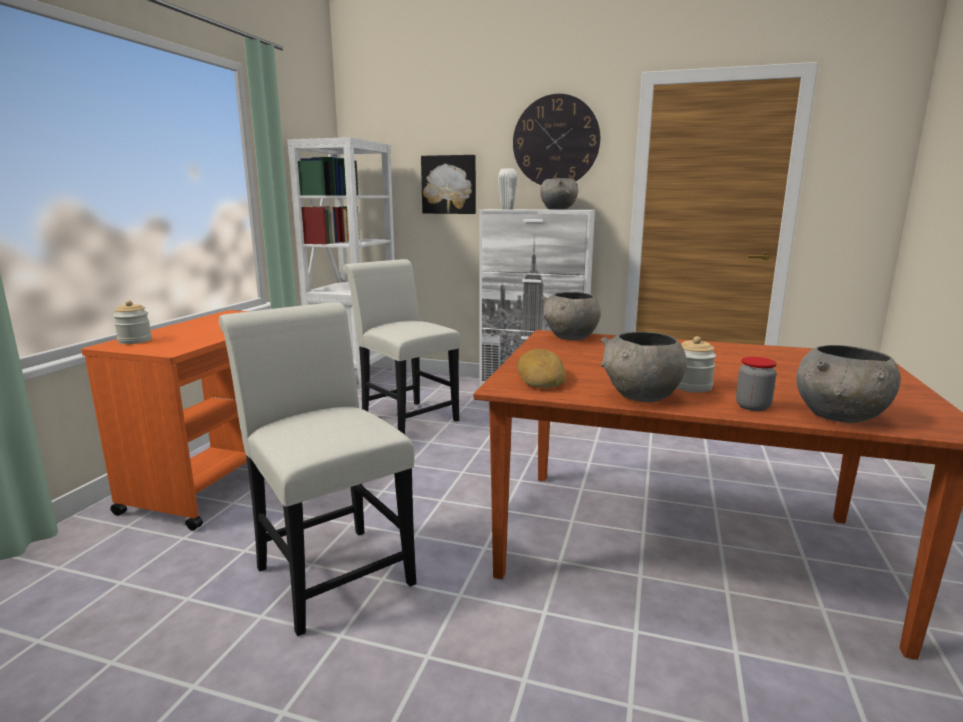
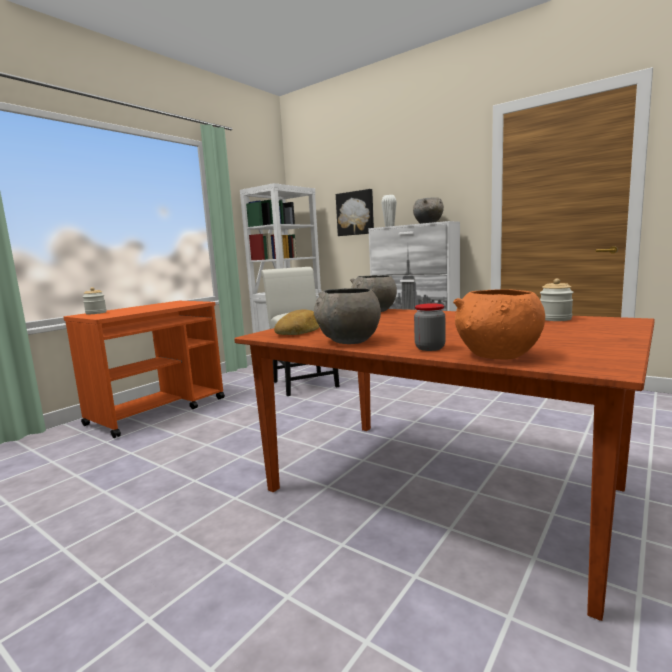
camera: 20 degrees right, 5 degrees down
white chair [219,302,417,636] -> none
wall clock [513,94,600,185] -> none
jar [677,336,716,392] -> jar moved to [540,279,573,321]
grey bowl [796,345,901,423] -> orange bowl [453,289,545,359]

